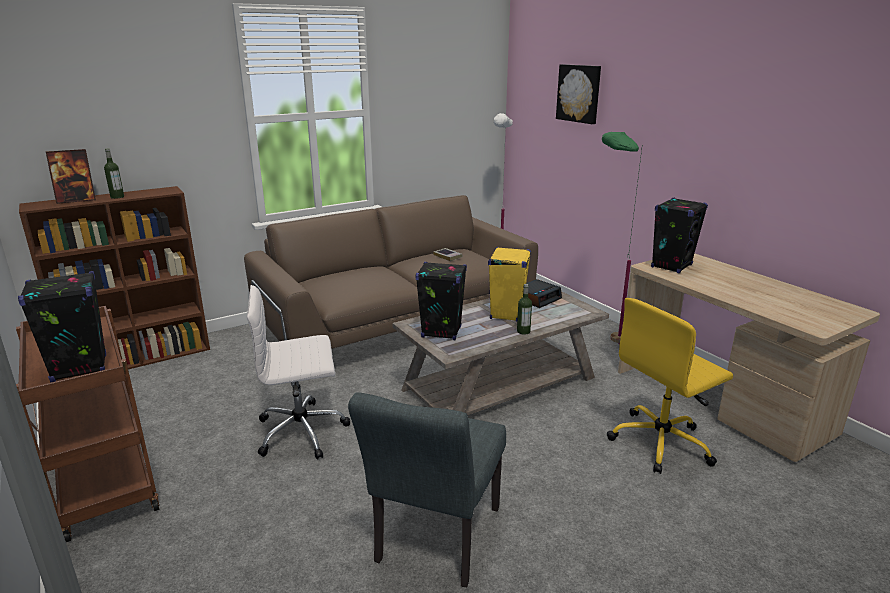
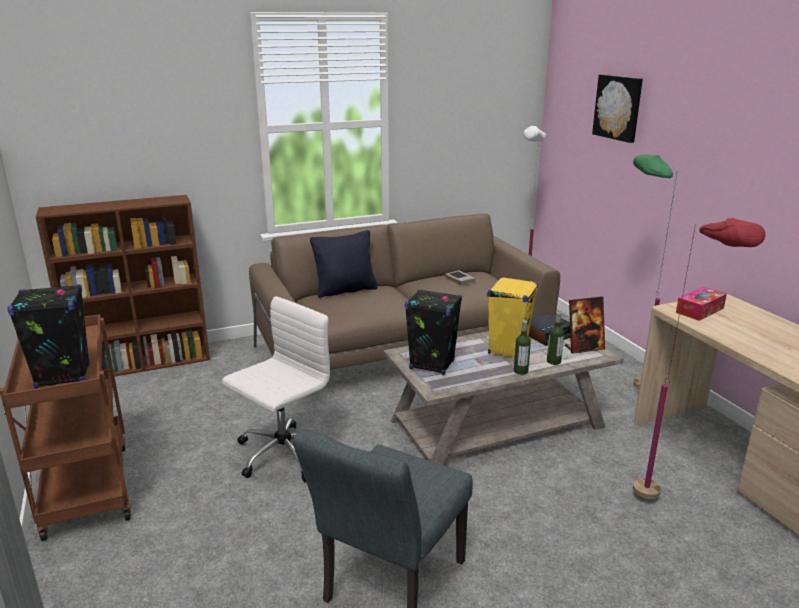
camera: 10 degrees right, 0 degrees up
picture frame [46,149,96,204] -> picture frame moved to [565,296,605,354]
bottle [104,148,124,199] -> bottle moved to [547,312,564,365]
white office chair [247,285,351,460] -> white office chair turned 135 degrees clockwise [222,296,330,482]
yellow office chair [607,298,733,474] -> red floor lamp [633,218,766,499]
black speaker [651,197,708,273] -> tissue box [676,287,727,321]
none -> black pillow [310,230,378,298]

